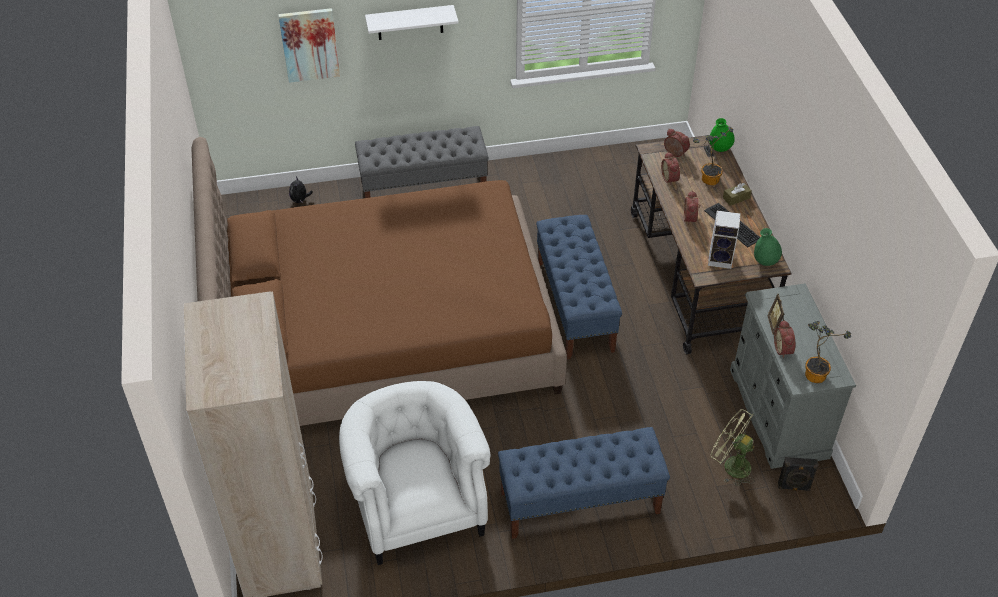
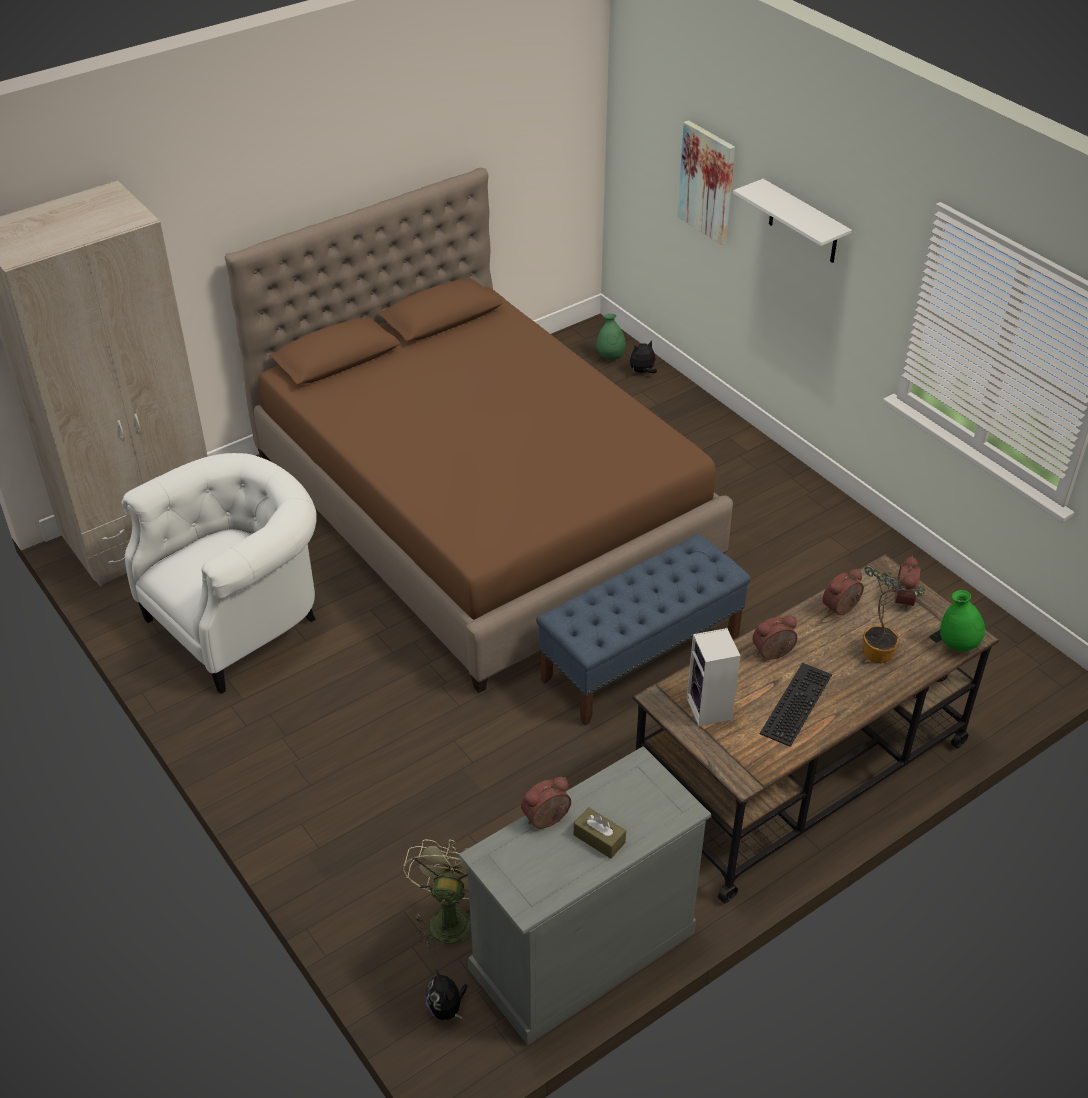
camera: 65 degrees right, 5 degrees down
grey bench [355,126,489,198] -> none
blue bench [498,427,670,539] -> none
brown tissue box [723,183,752,206] -> brown tissue box moved to [574,807,626,859]
green vase [754,228,782,266] -> green vase moved to [596,314,626,360]
picture frame [768,294,785,335] -> none
black speaker [778,457,819,491] -> plush toy [425,970,467,1020]
potted plant [805,321,851,383] -> none

